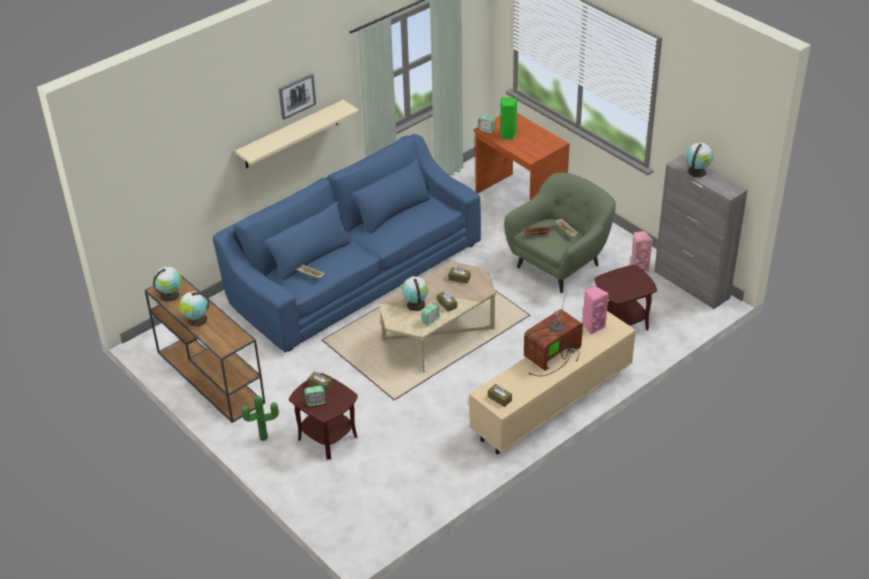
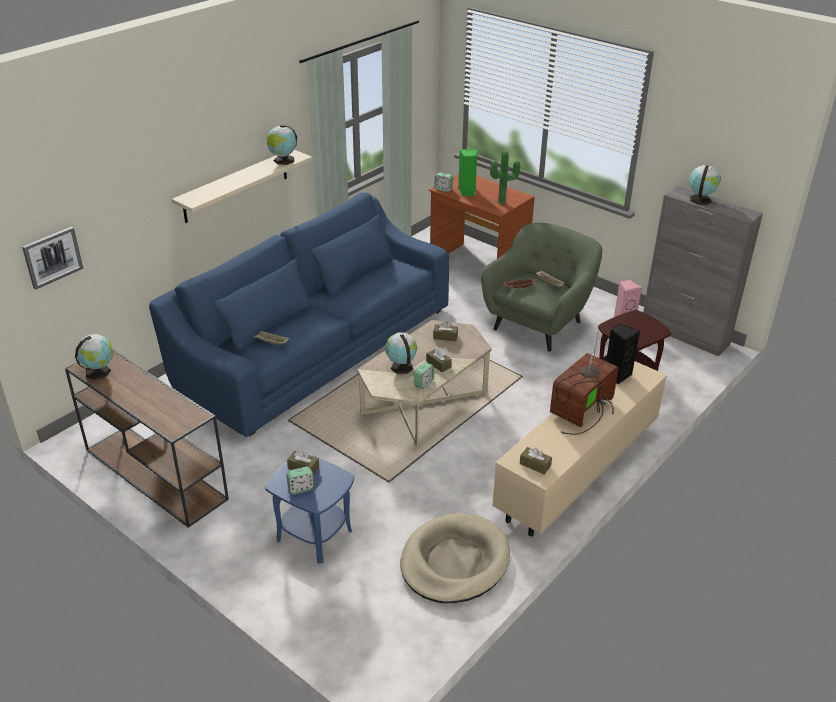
camera: 10 degrees left, 5 degrees down
globe [179,291,209,327] -> globe moved to [267,125,297,165]
potted plant [242,396,279,441] -> potted plant moved to [490,151,520,204]
picture [278,73,316,120] -> picture moved to [22,227,83,290]
brown side table [289,373,358,460] -> blue side table [265,453,354,563]
pink speaker [582,285,609,335] -> black speaker [606,324,640,384]
none -> beige dog bed [400,513,510,603]

